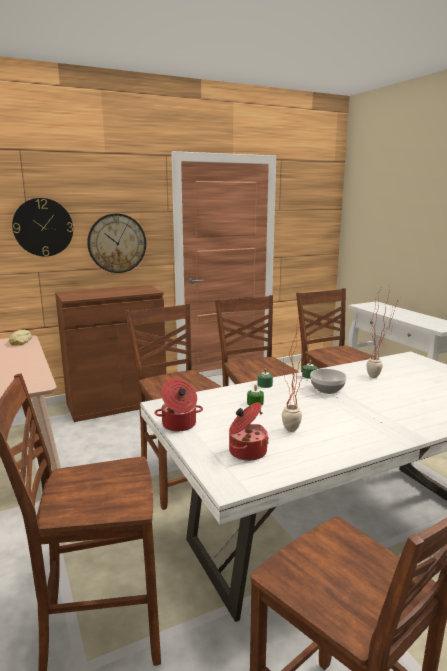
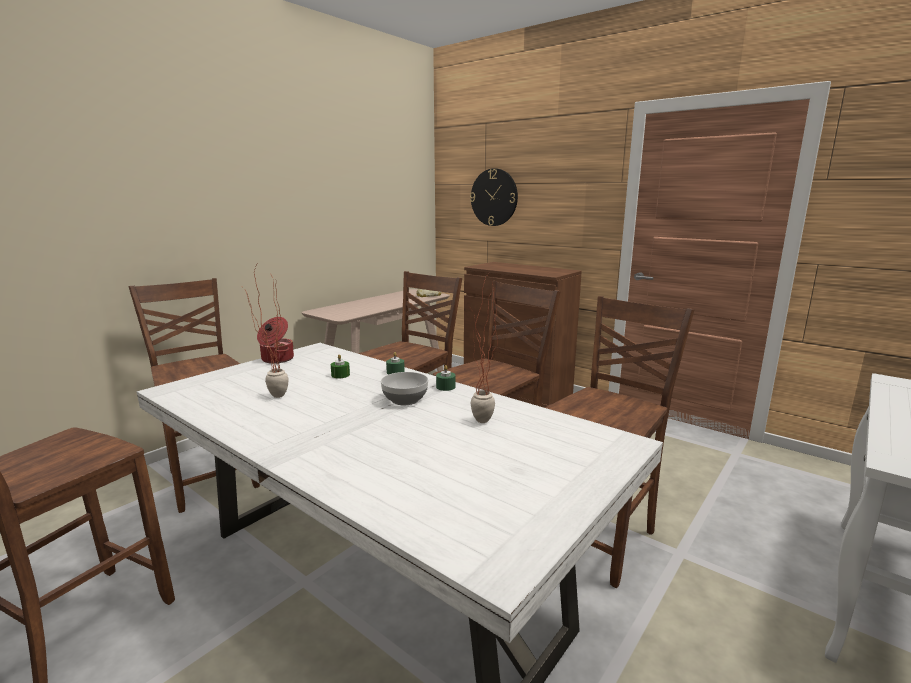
camera: 65 degrees right, 0 degrees up
wall clock [87,213,146,273] -> none
cooking pot [229,402,269,461] -> none

